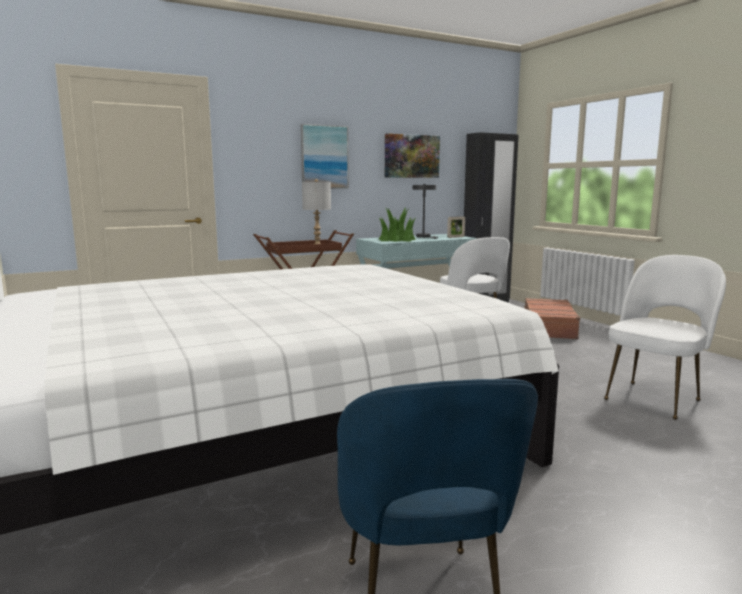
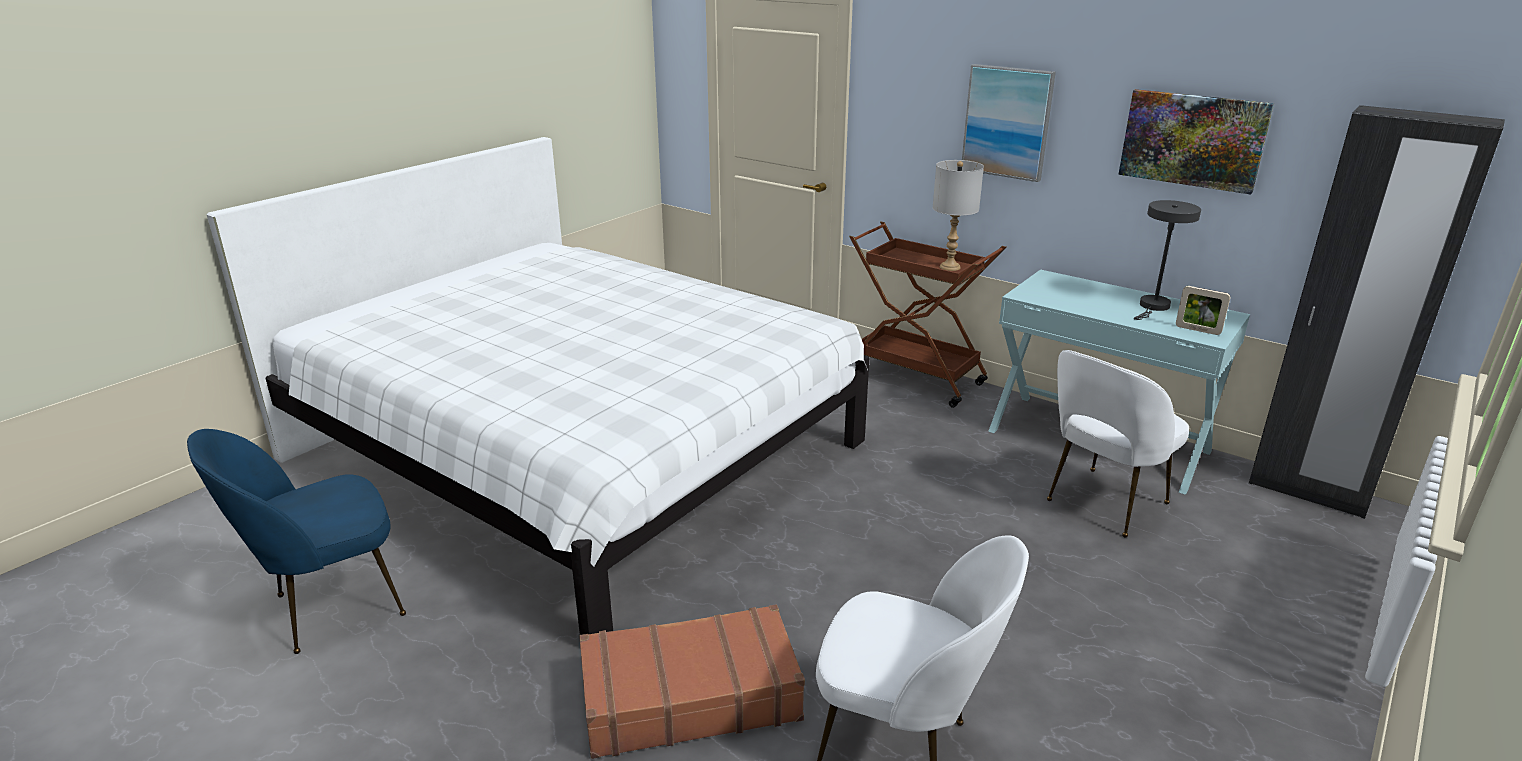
camera: 65 degrees right, 15 degrees up
potted plant [379,208,416,242] -> none
brown suitcase [524,298,580,339] -> brown suitcase moved to [579,604,805,759]

